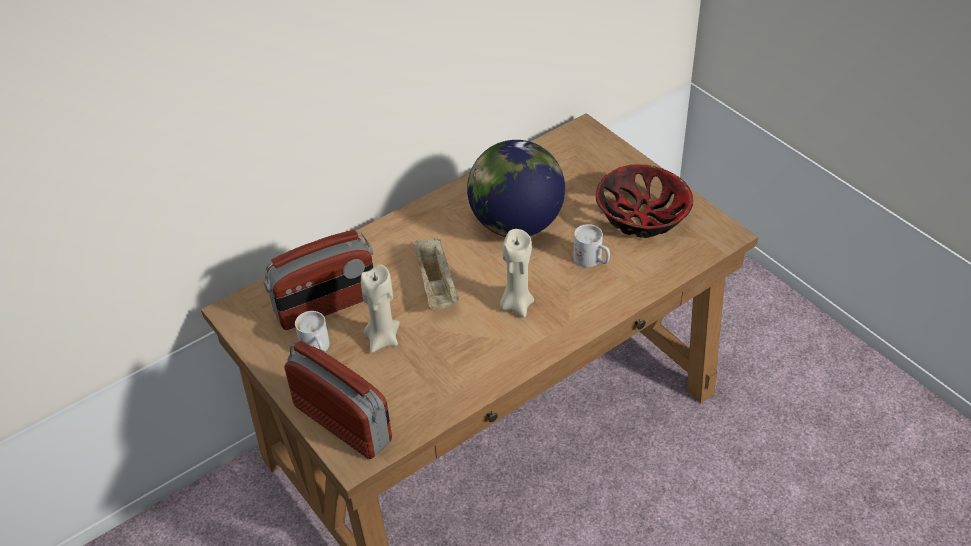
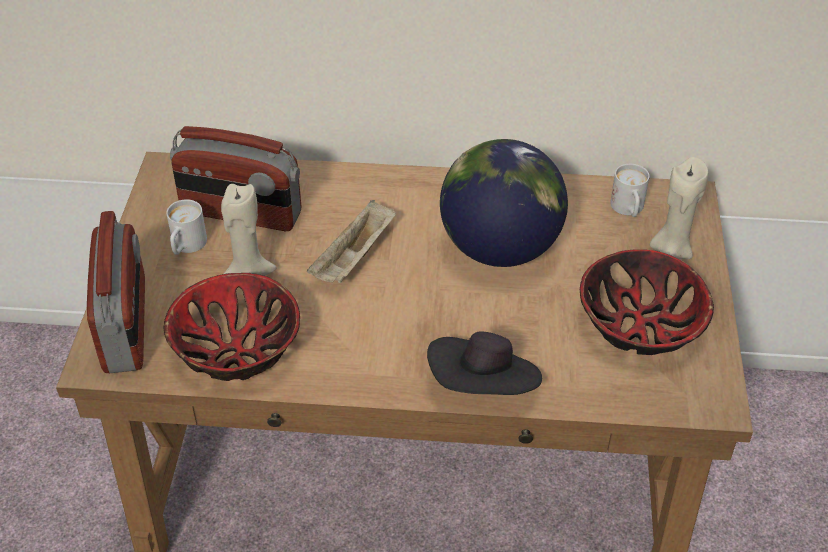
camera: 40 degrees right, 0 degrees up
beige candle [500,229,534,318] -> beige candle moved to [650,157,708,259]
white mug [574,224,610,267] -> white mug moved to [610,164,649,217]
none -> bowl [163,273,300,381]
none -> black hat [427,331,542,395]

